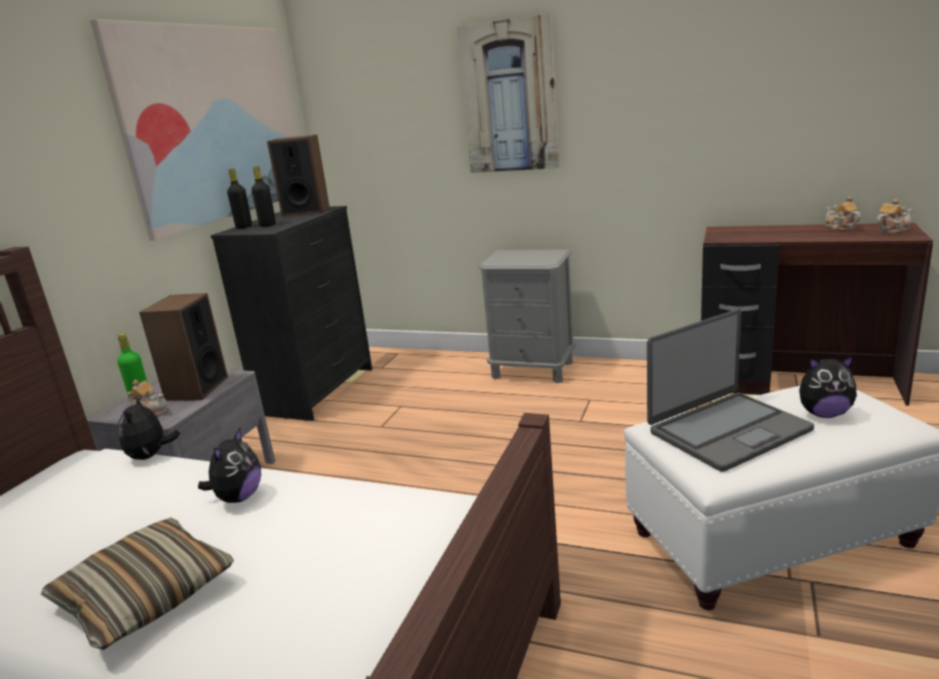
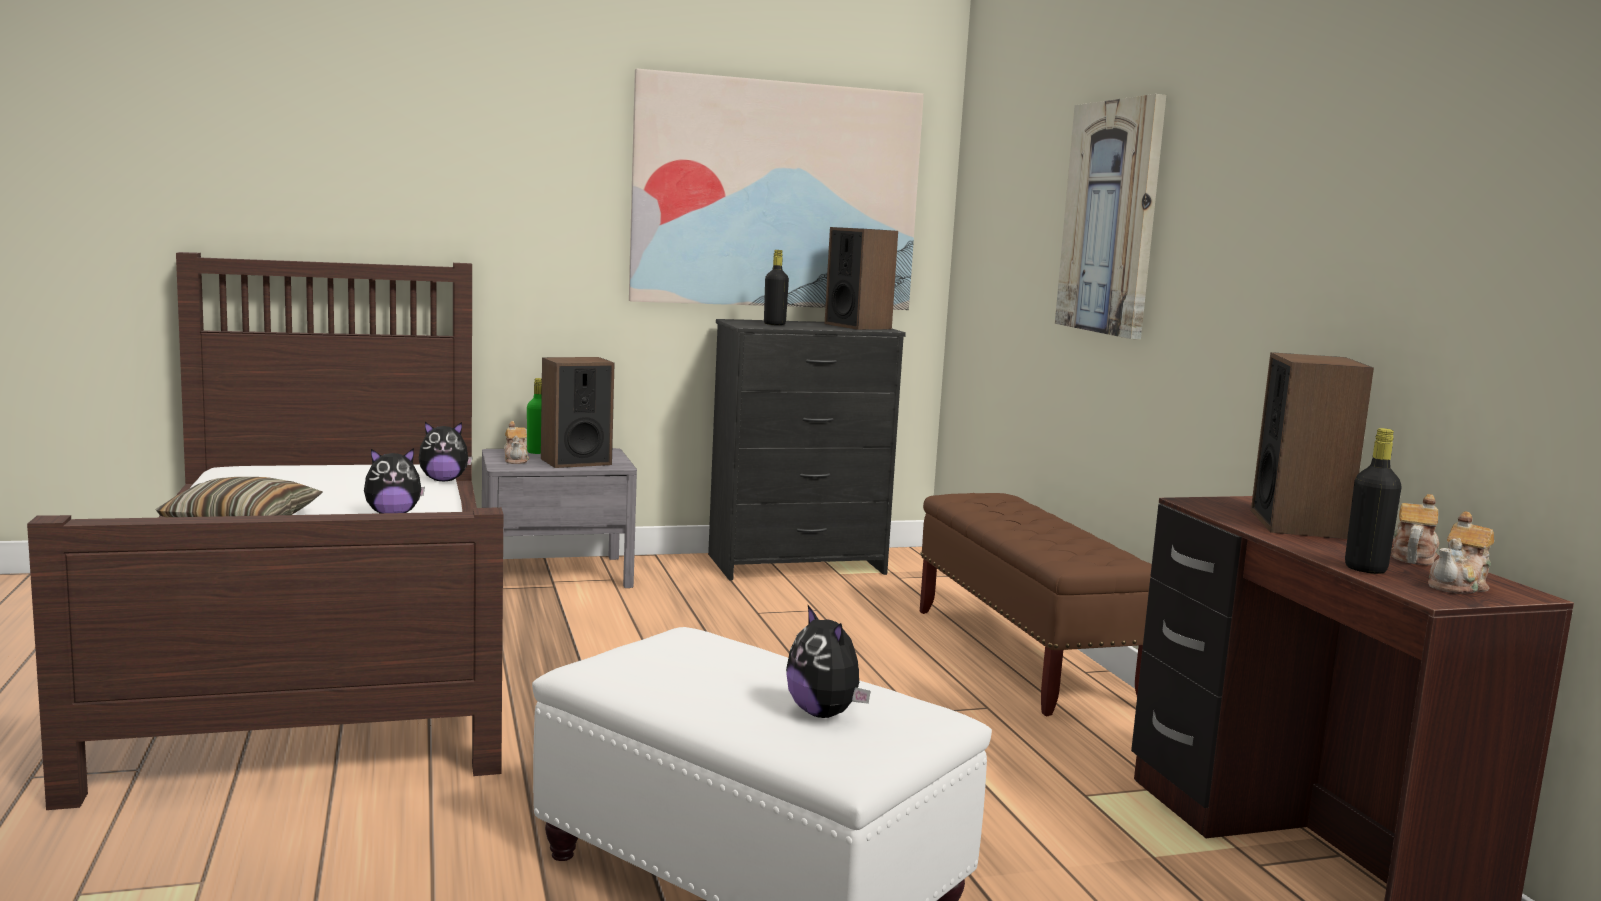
camera: 50 degrees right, 10 degrees down
plush toy [117,396,180,460] -> plush toy turned 150 degrees counterclockwise [419,422,473,481]
black bottle [227,168,252,229] -> black bottle moved to [1345,428,1402,574]
grey nightstand [478,249,576,383] -> brown bench [920,493,1152,716]
laptop [647,309,814,472] -> none
teapot [876,199,913,234] -> teapot turned 105 degrees clockwise [1428,511,1494,594]
none -> speaker [1251,352,1374,539]

